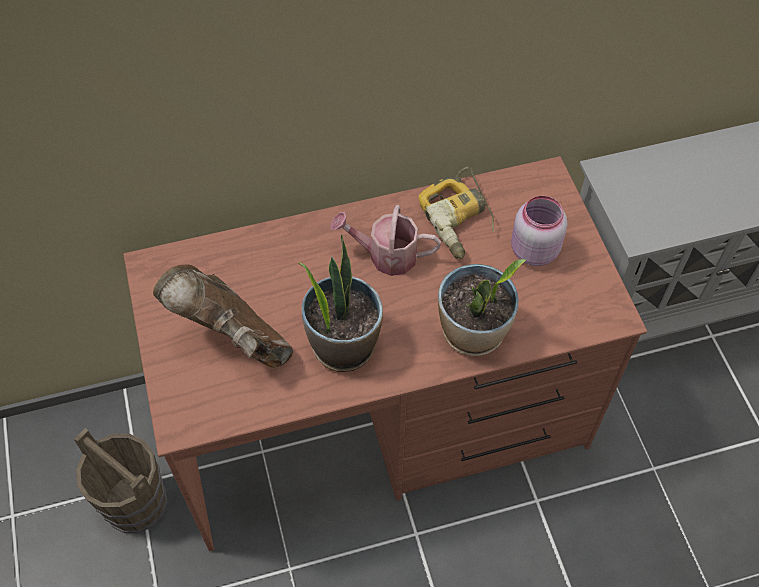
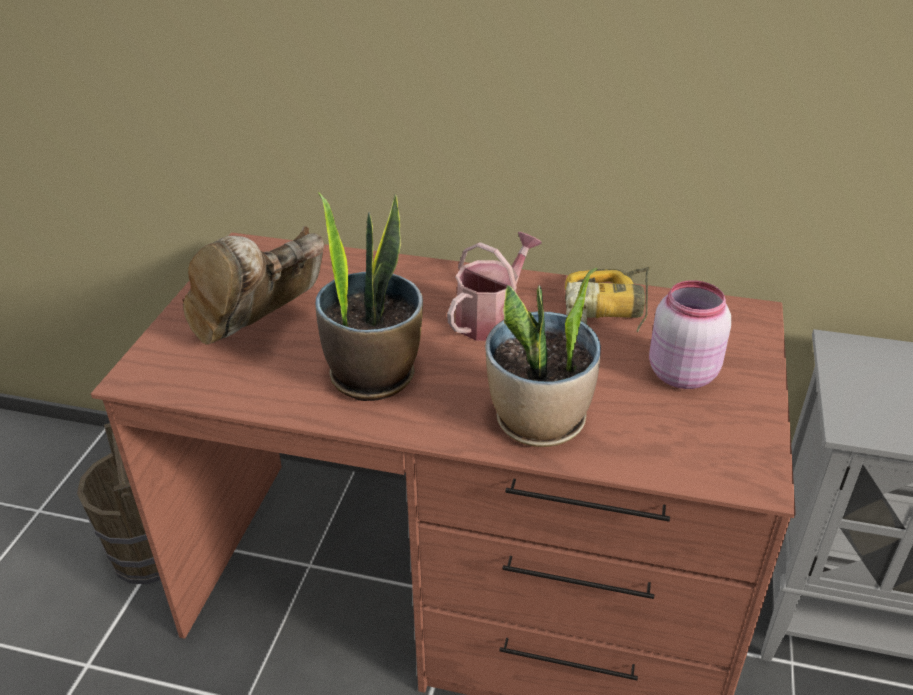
camera: 30 degrees right, 20 degrees down
brown boot [153,265,293,368] -> brown boot turned 120 degrees counterclockwise [182,226,324,345]
watering can [330,205,441,276] -> watering can turned 90 degrees clockwise [447,232,542,341]

